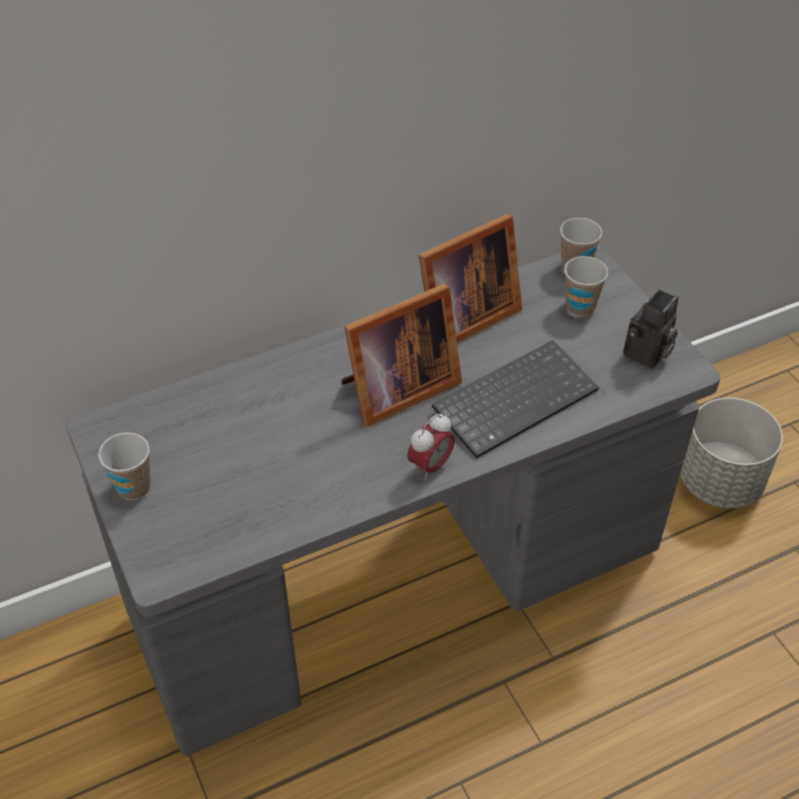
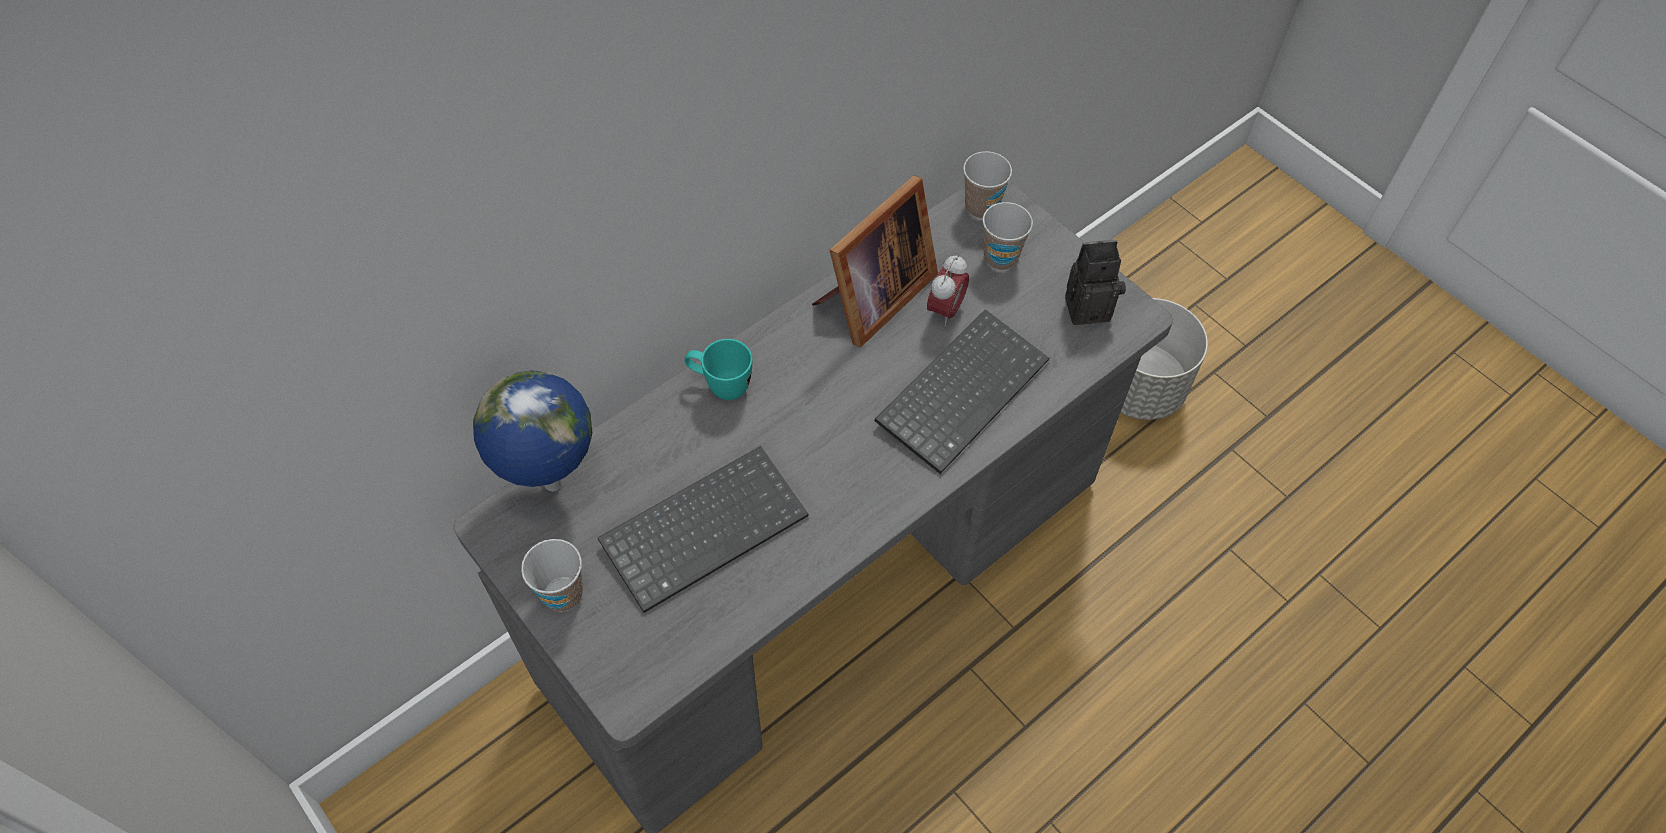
camera: 15 degrees left, 10 degrees up
picture frame [342,284,462,427] -> none
alarm clock [407,413,455,481] -> alarm clock moved to [927,254,969,327]
camera [623,290,679,369] -> camera turned 120 degrees counterclockwise [1065,240,1126,325]
none -> globe [473,370,592,491]
none -> keyboard [598,446,809,613]
none -> turquoise mug [684,339,752,400]

